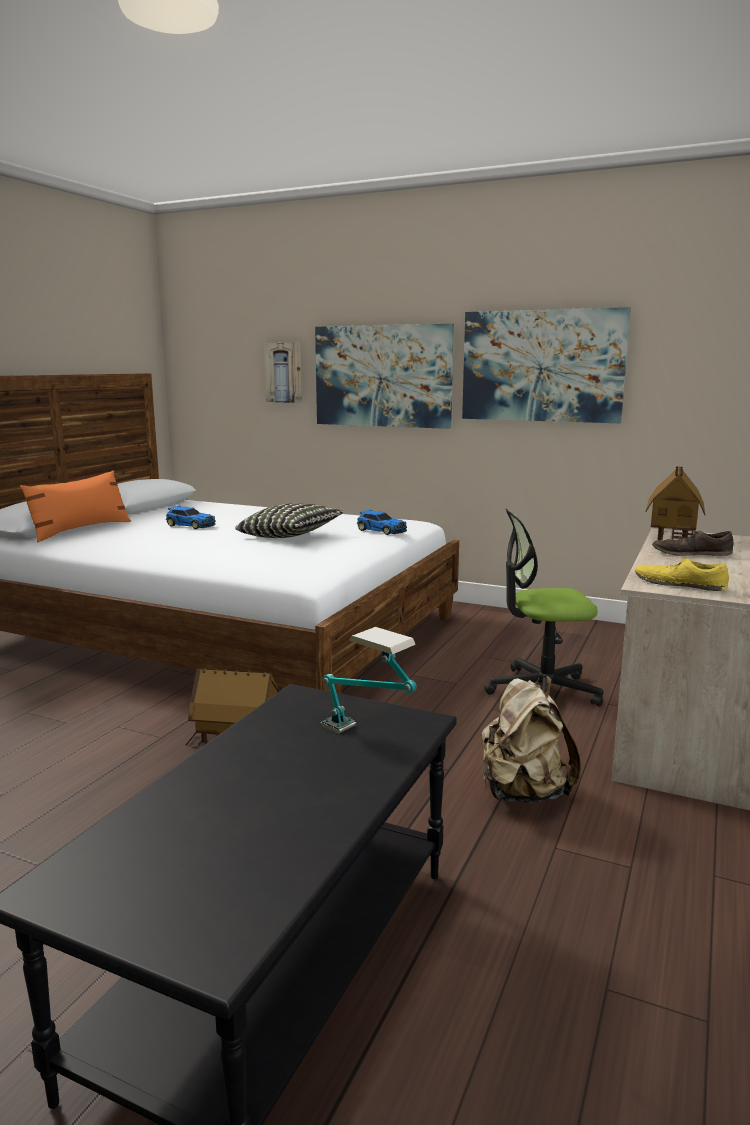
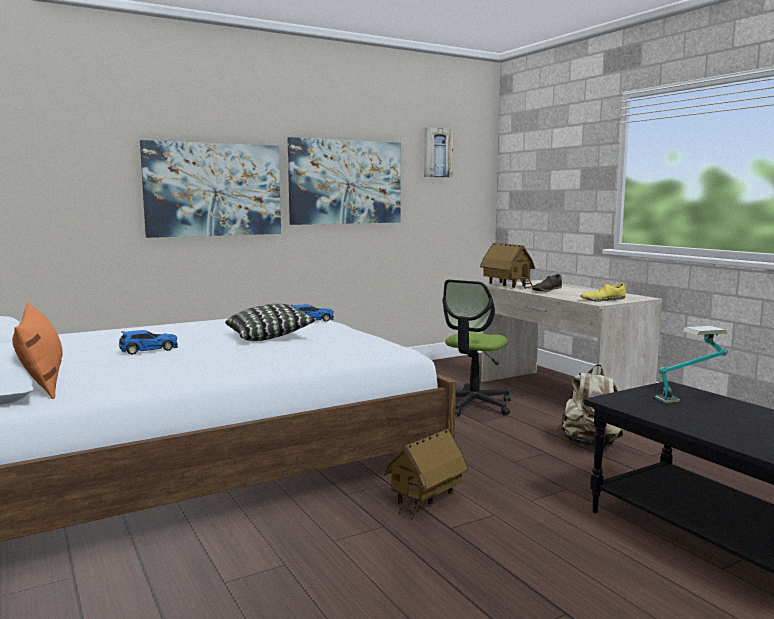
camera: 55 degrees left, 5 degrees down
picture [264,343,302,403] -> picture moved to [424,127,453,178]

